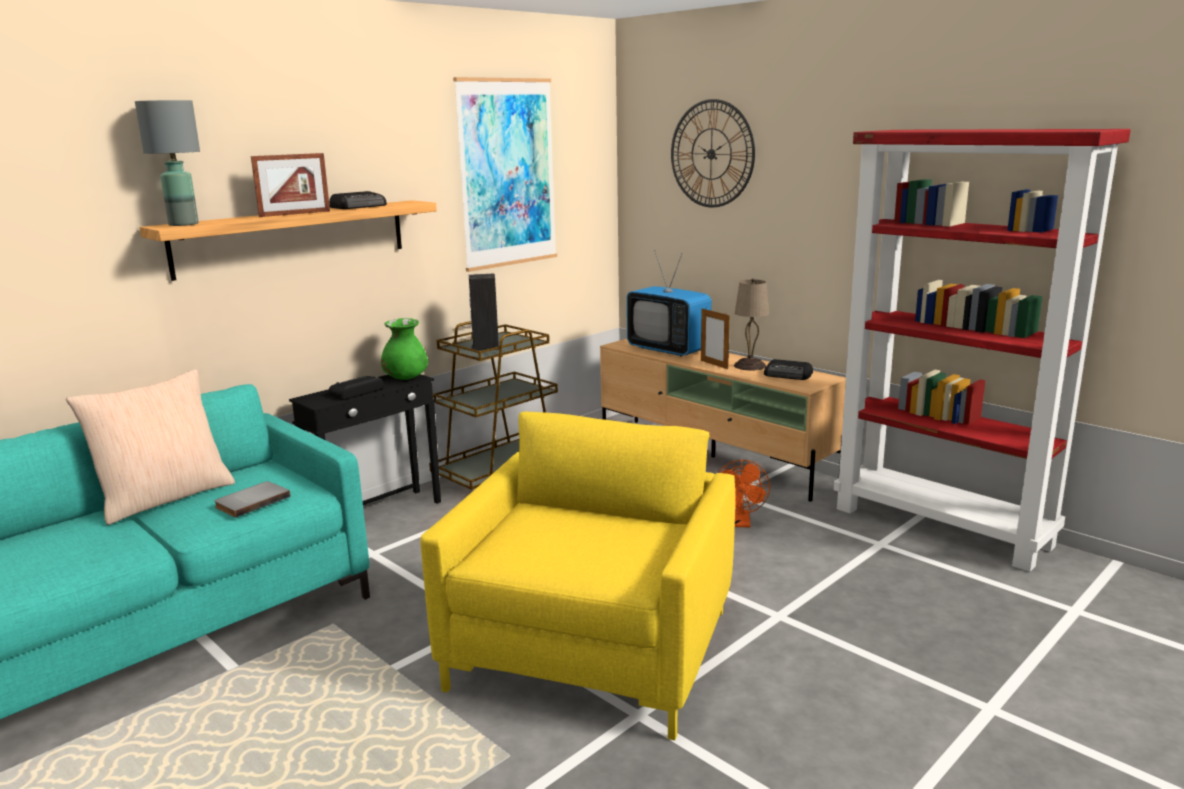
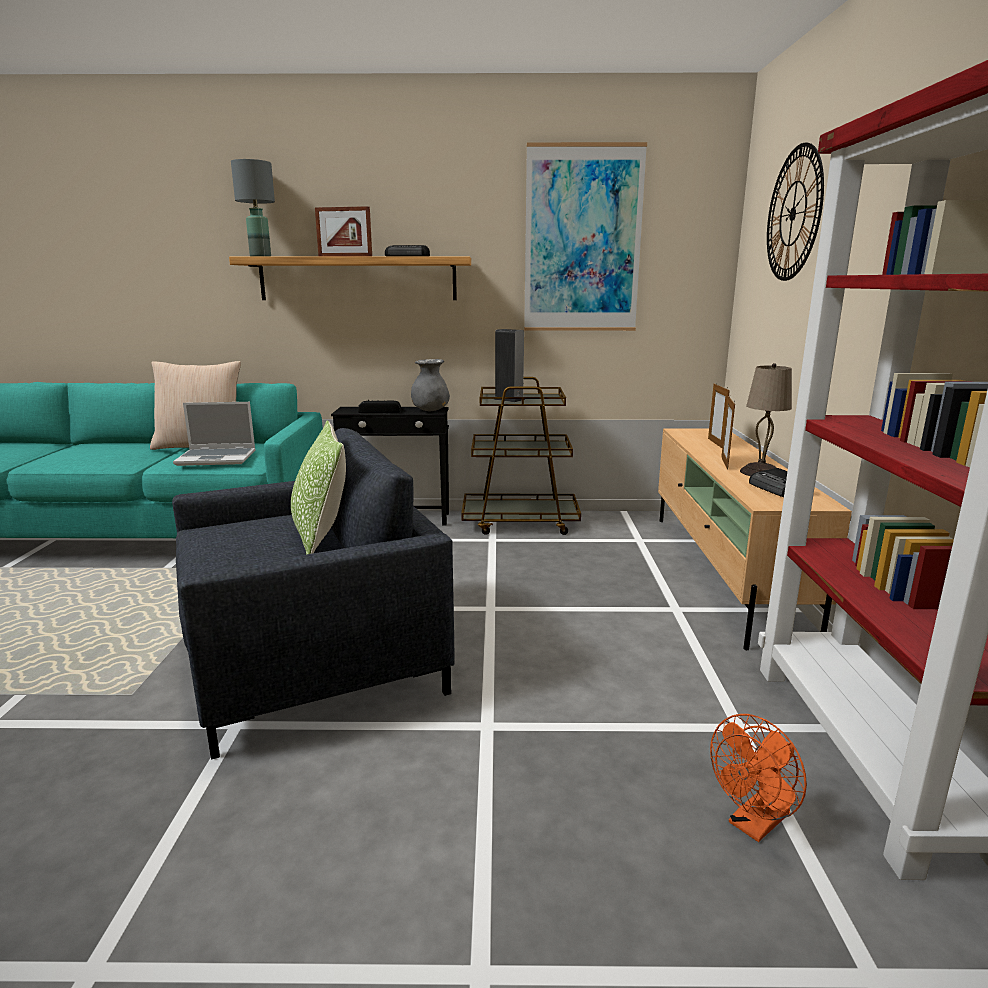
camera: 45 degrees right, 0 degrees up
grey book [214,481,291,518] -> laptop [173,402,256,466]
green vase [381,318,428,380] -> grey vase [411,359,450,411]
yellow armchair [421,412,735,740] -> grey armchair [172,428,455,759]
television [627,250,712,357] -> picture frame [708,382,730,448]
orange fan [719,460,770,527] -> orange fan moved to [710,714,807,842]
none -> pillow [291,420,346,555]

